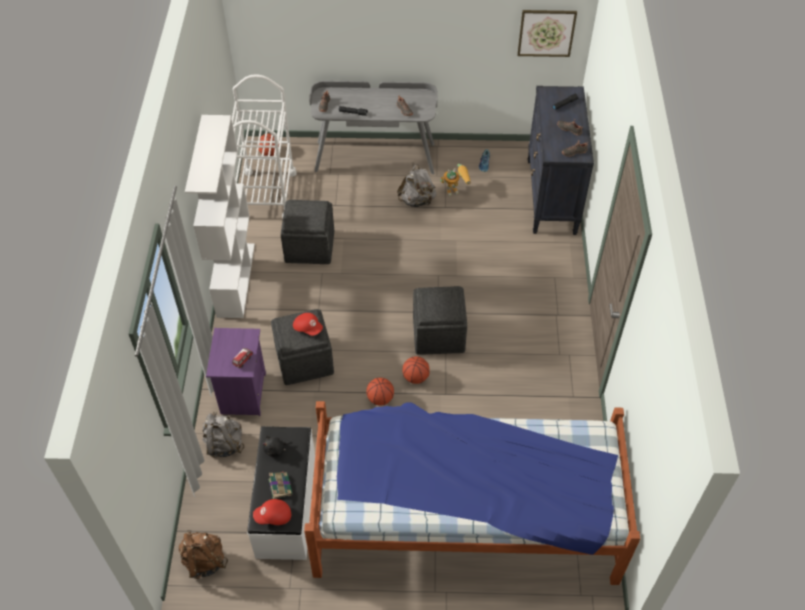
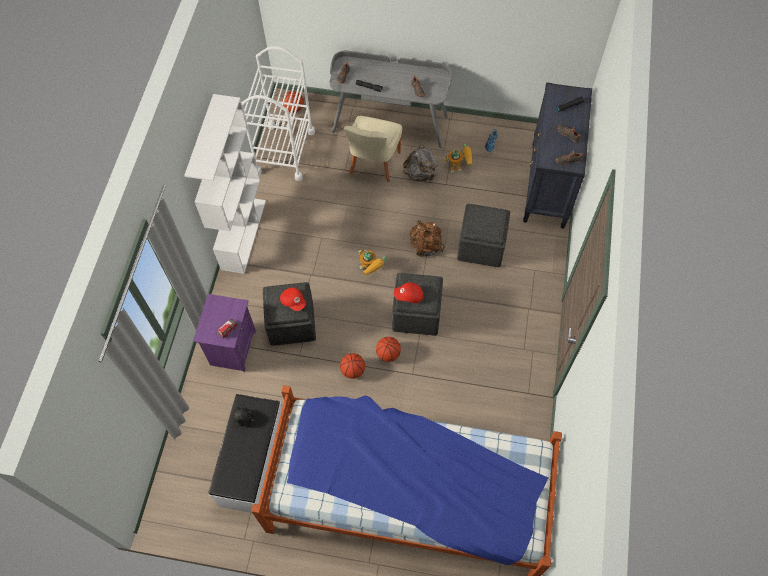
camera: 10 degrees right, 10 degrees up
brown backpack [179,530,228,579] -> brown backpack moved to [410,220,445,257]
grey backpack [203,412,244,458] -> none
red cap [253,499,291,525] -> red cap moved to [394,282,423,303]
book [269,472,292,499] -> none
grey ottoman [281,200,334,264] -> grey ottoman moved to [457,204,510,267]
picture [517,10,577,57] -> none
none -> beige chair [344,116,402,182]
none -> toy robot [358,249,386,276]

